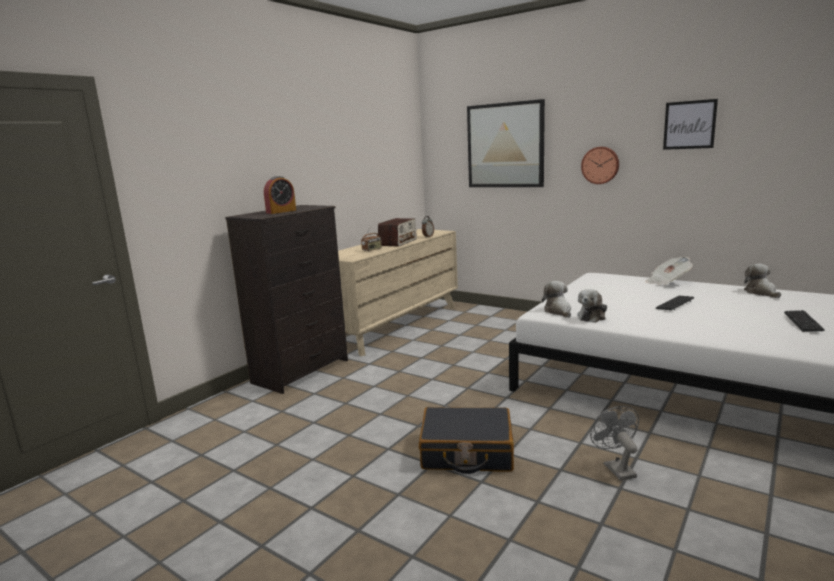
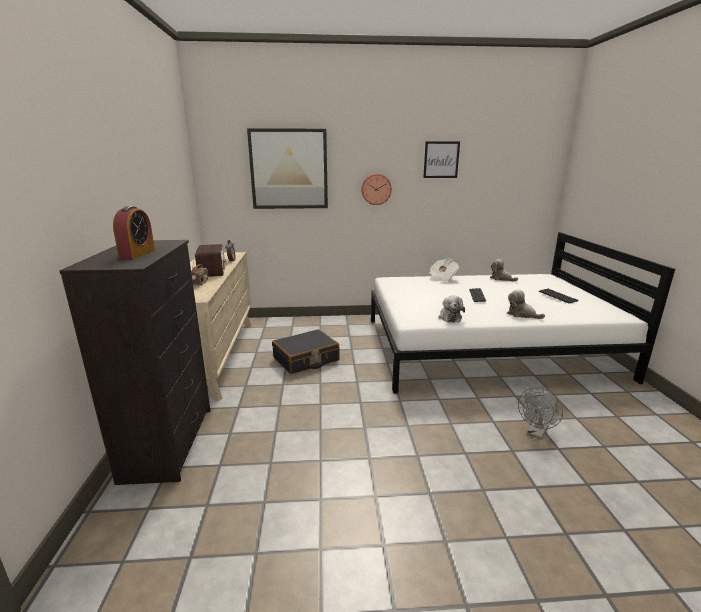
camera: 40 degrees left, 5 degrees up
black suitcase [419,407,514,474] -> black suitcase moved to [272,329,340,374]
plush toy [542,281,571,318] -> plush toy moved to [507,289,545,319]
grey fan [590,406,639,481] -> grey fan turned 90 degrees counterclockwise [518,387,563,439]

